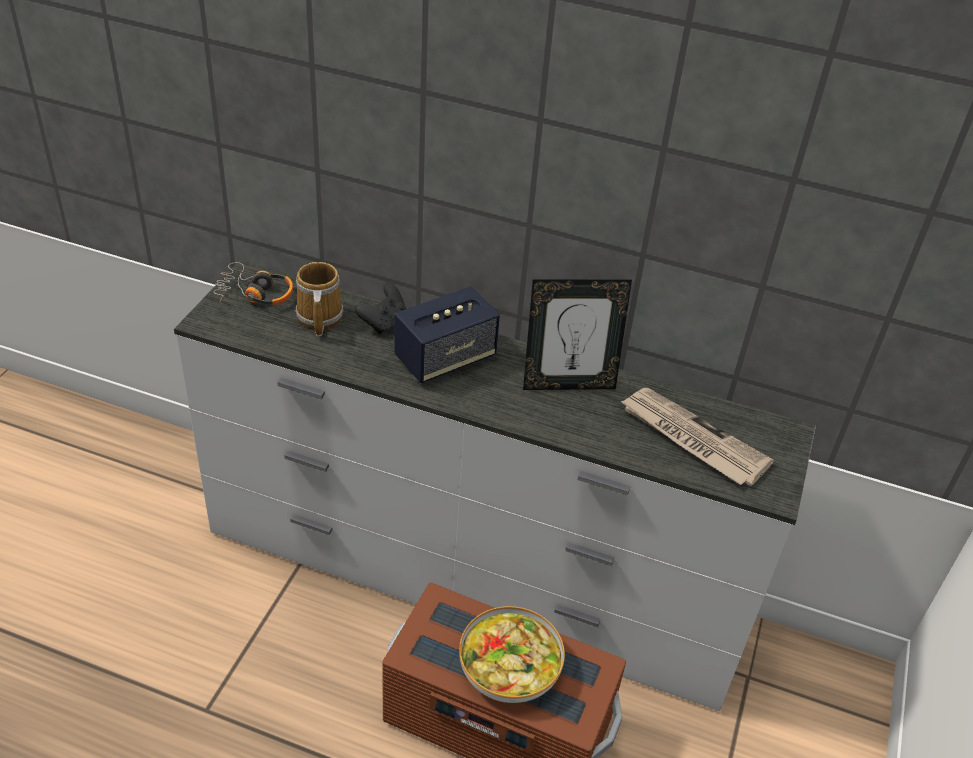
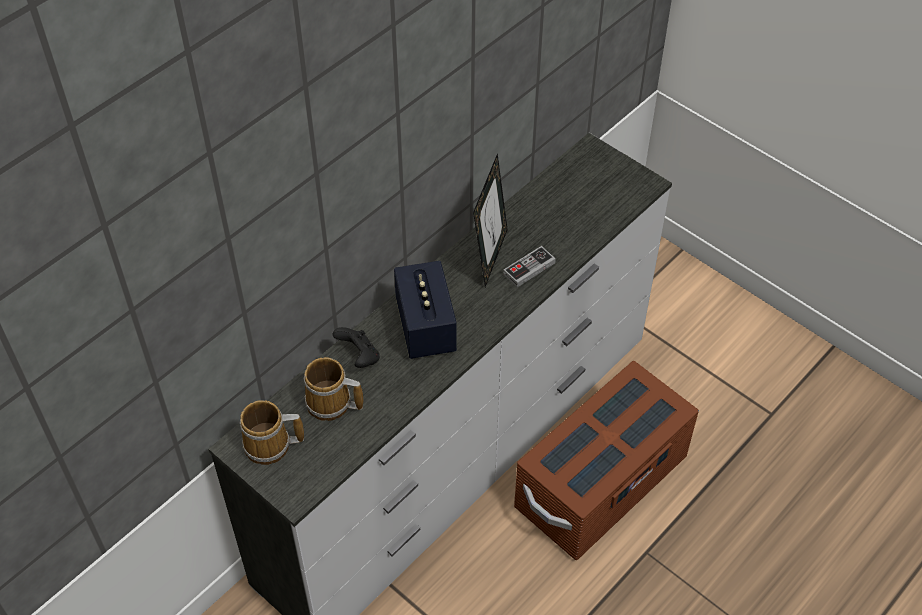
camera: 65 degrees left, 10 degrees up
headphones [214,262,293,305] -> mug [239,400,304,465]
bowl [459,606,565,703] -> none
newspaper [620,388,774,486] -> none
none -> game controller [503,246,556,287]

